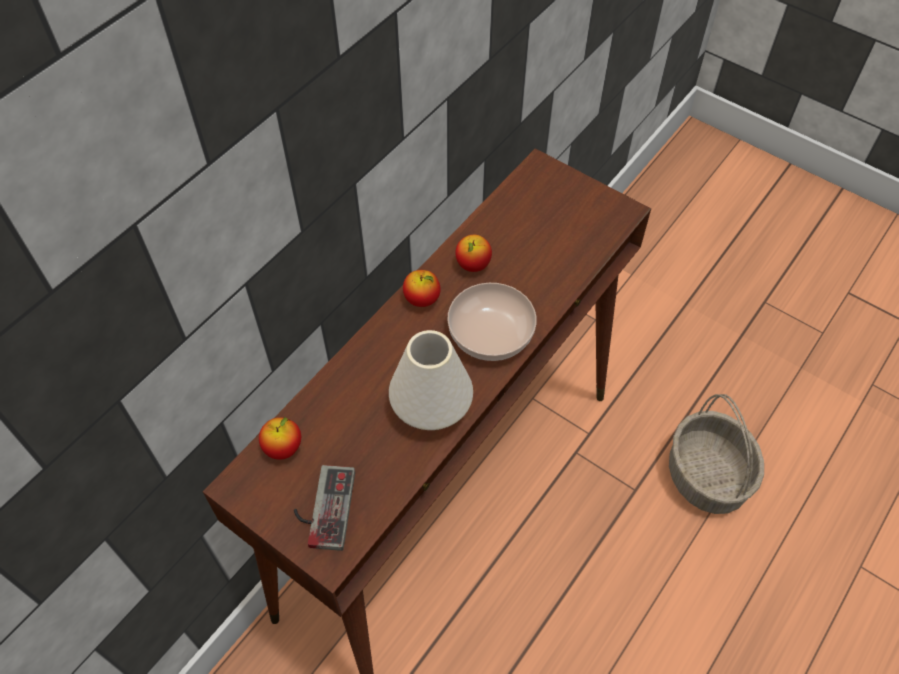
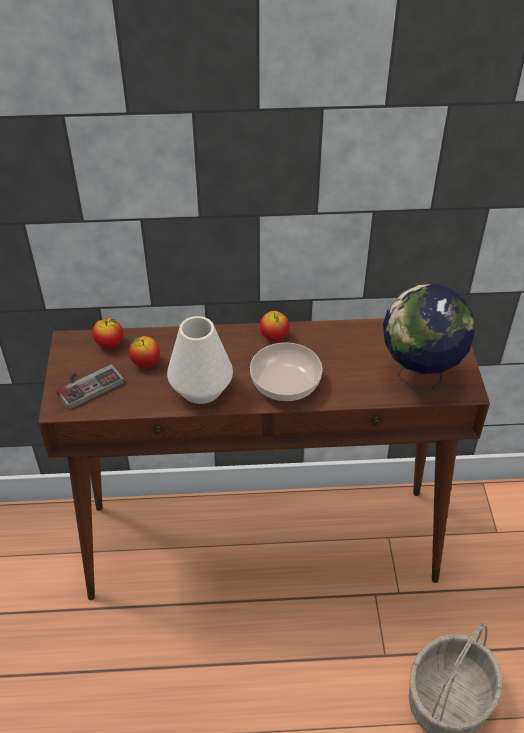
camera: 50 degrees right, 10 degrees down
apple [455,235,492,272] -> apple moved to [129,336,160,368]
none -> globe [383,284,475,392]

